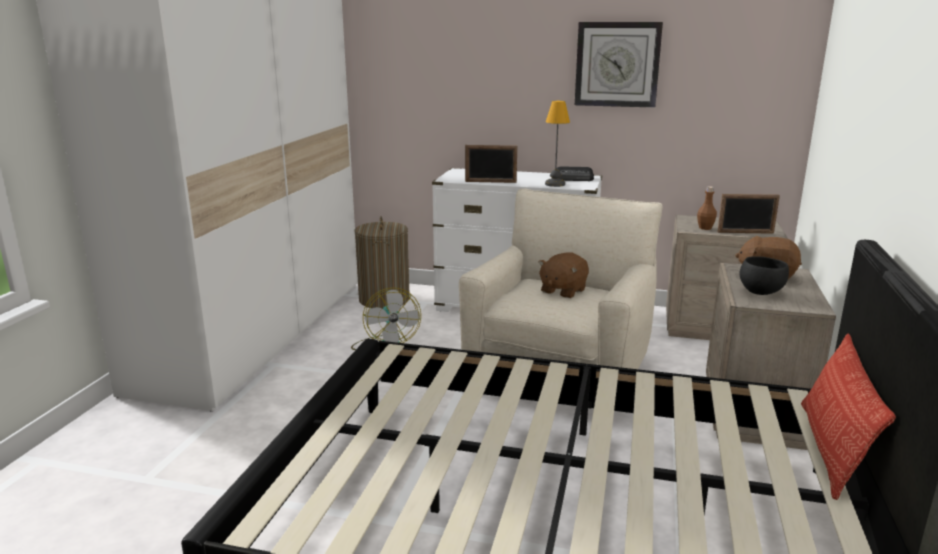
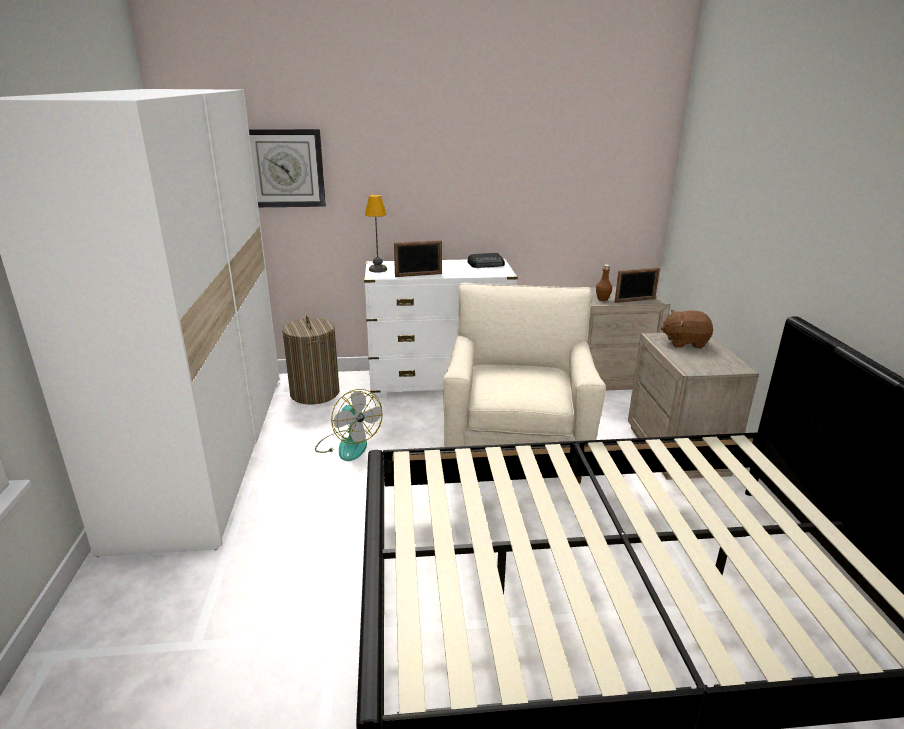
camera: 20 degrees left, 5 degrees up
brown plush toy [538,252,589,298] -> none
table lamp [545,101,570,187] -> table lamp moved to [365,195,387,272]
wall clock [575,22,663,108] -> wall clock moved to [249,129,326,207]
black bowl [740,256,789,295] -> none
pillow [801,334,896,500] -> none

